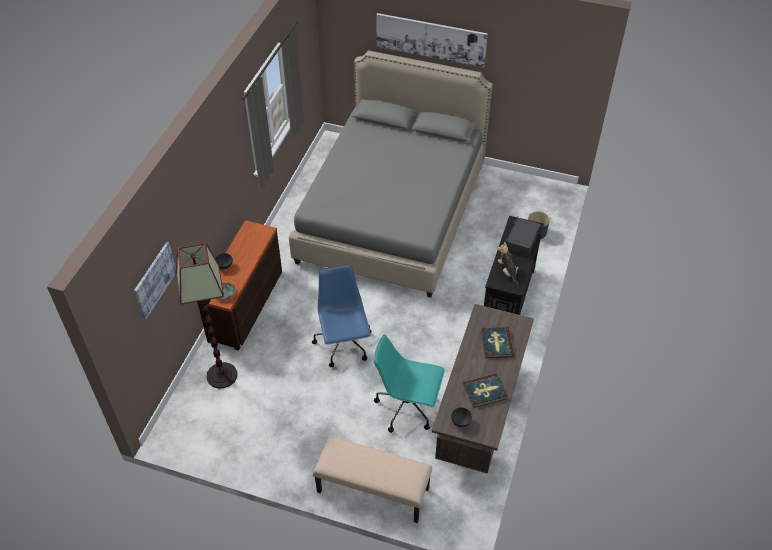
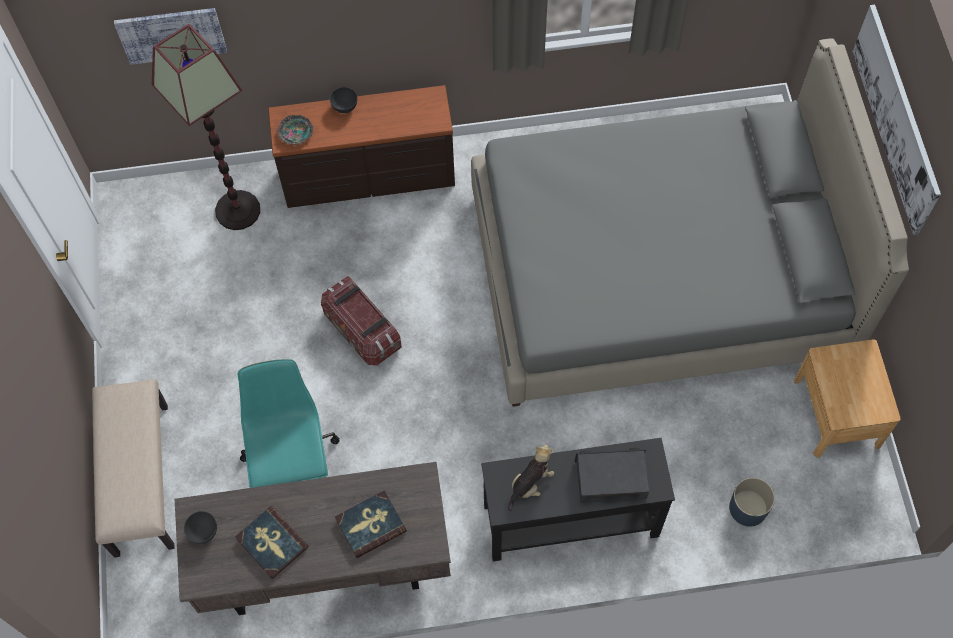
camera: 65 degrees right, 15 degrees up
blue office chair [312,265,371,367] -> storage box [321,276,402,366]
none -> brown nightstand [794,339,901,457]

